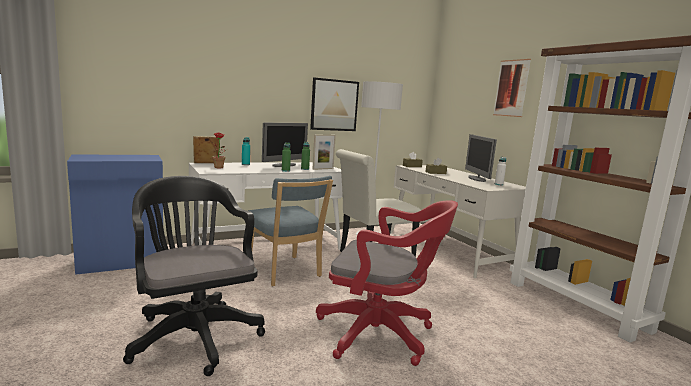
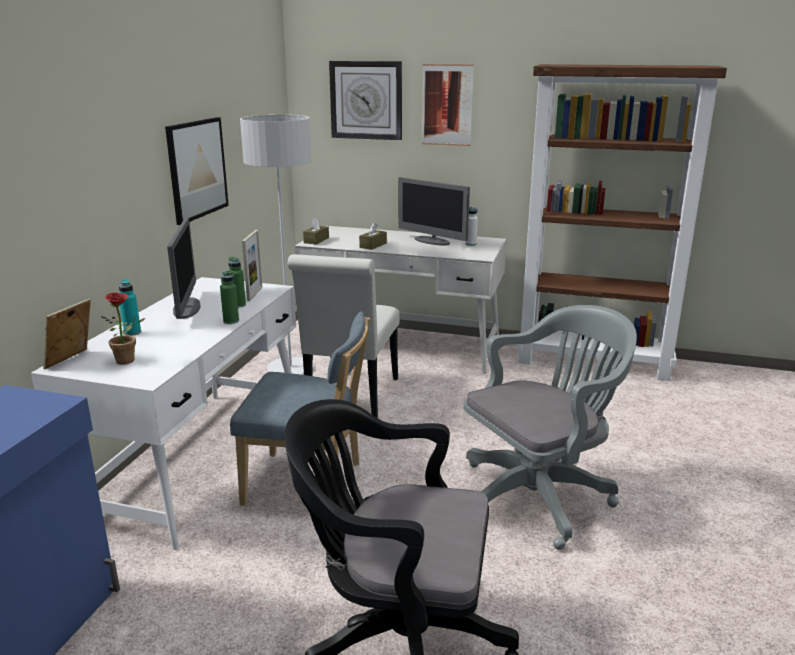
camera: 45 degrees left, 10 degrees up
red office chair [316,200,458,366] -> grey office chair [464,305,637,550]
none -> wall clock [329,61,402,140]

